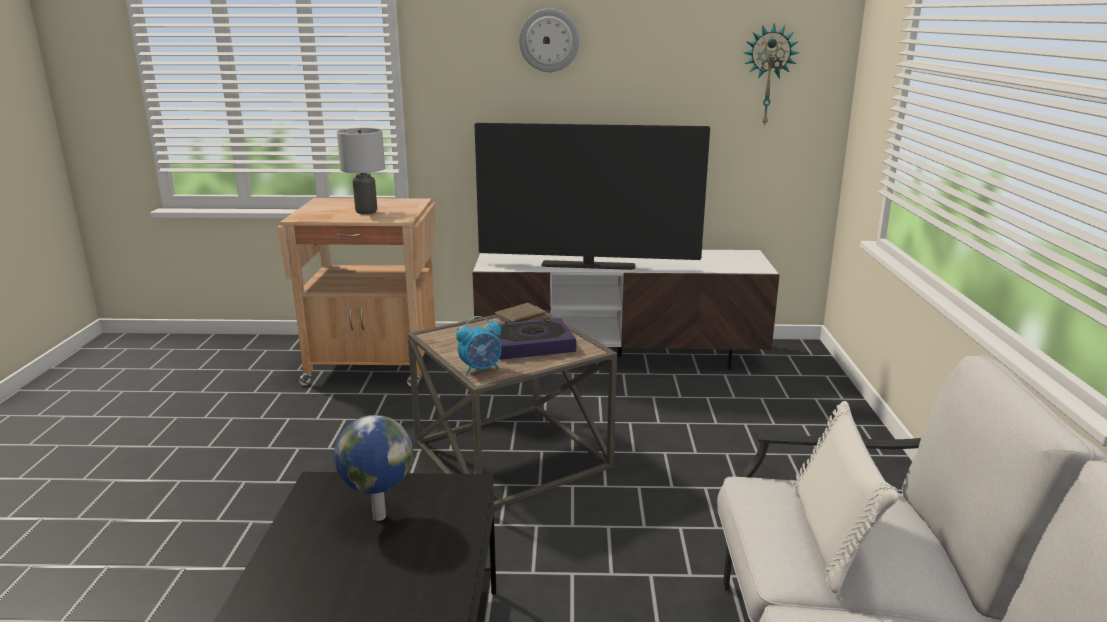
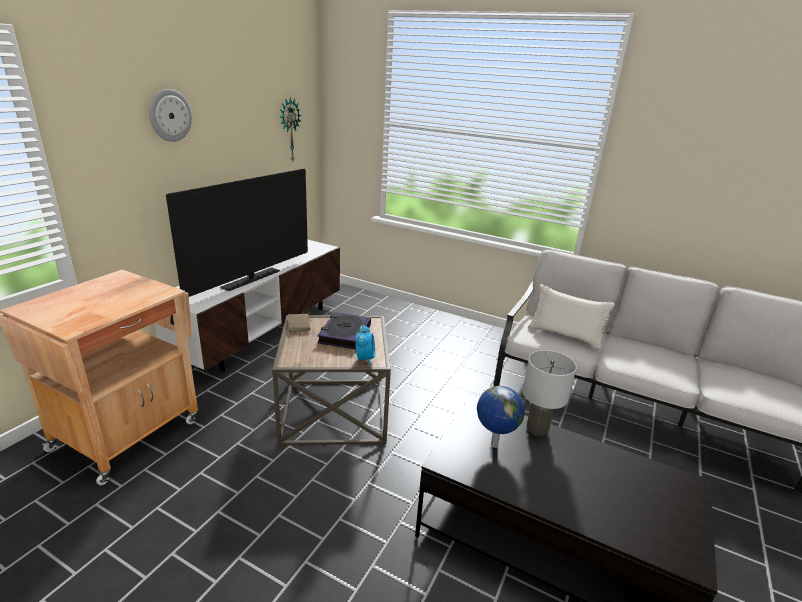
camera: 65 degrees left, 5 degrees up
white table lamp [337,128,385,214] -> white table lamp moved to [522,350,577,436]

